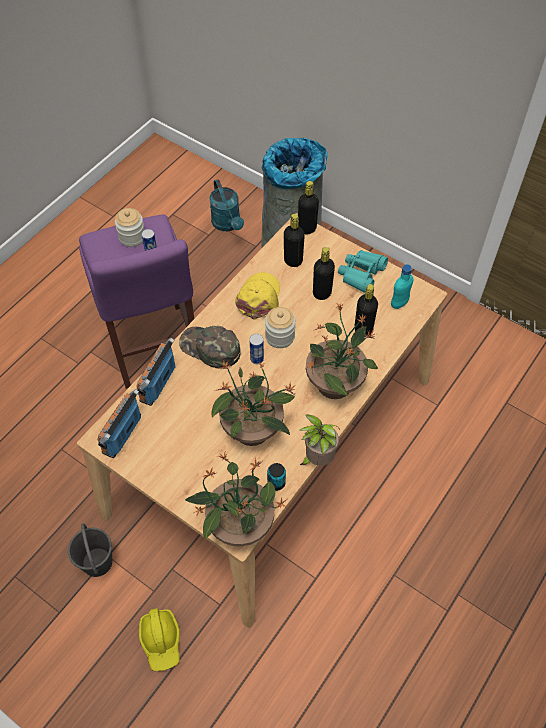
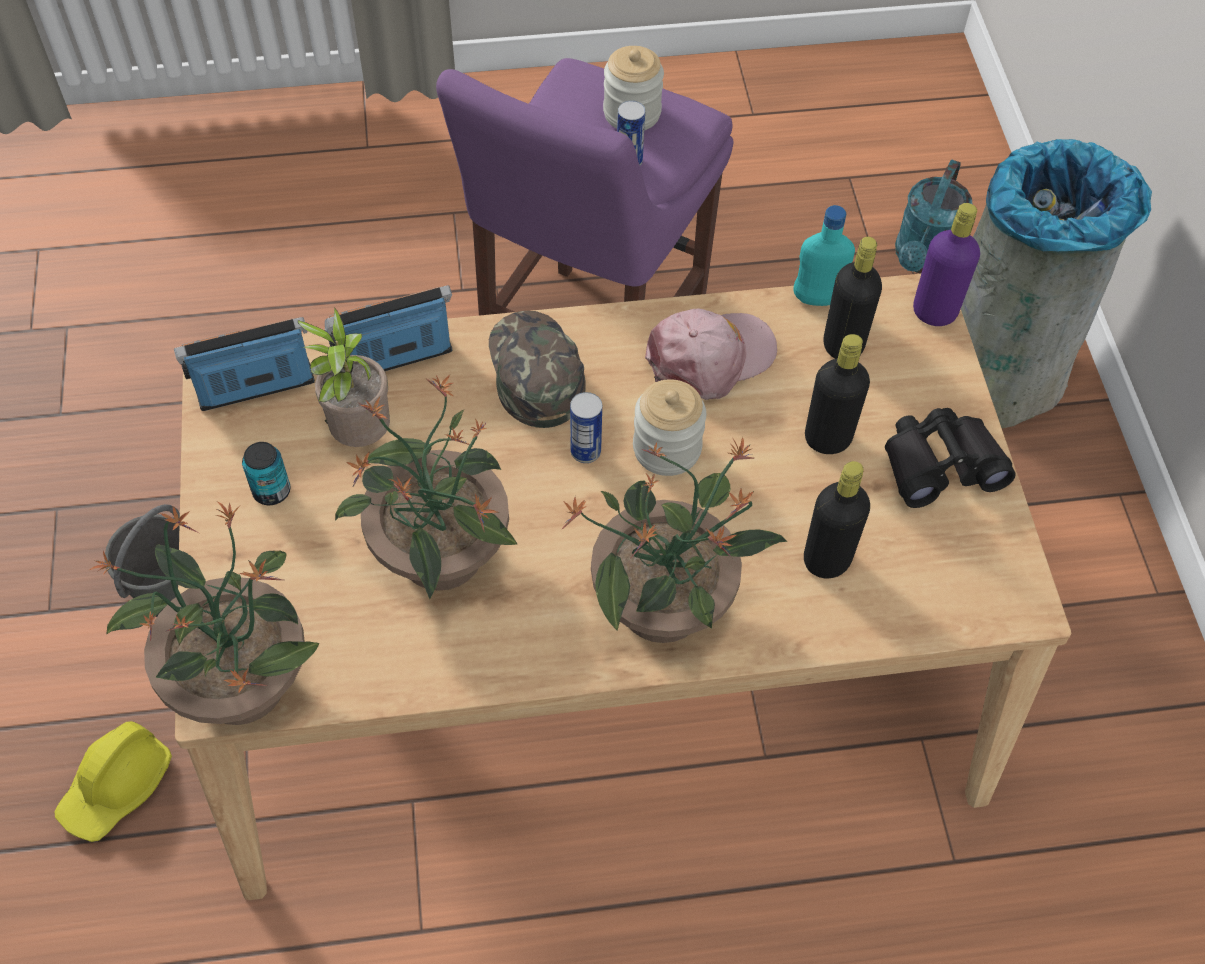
camera: 45 degrees right, 0 degrees up
yellow cap [235,272,280,320] -> pink cap [645,309,777,400]
can [267,463,286,491] -> can moved to [242,442,291,505]
black bottle [298,181,319,234] -> purple bottle [913,203,980,326]
potted plant [300,414,340,466] -> potted plant moved to [298,307,390,447]
turquoise binoculars [338,250,388,292] -> black binoculars [885,408,1016,508]
turquoise bottle [391,264,413,309] -> turquoise bottle moved to [793,205,855,306]

